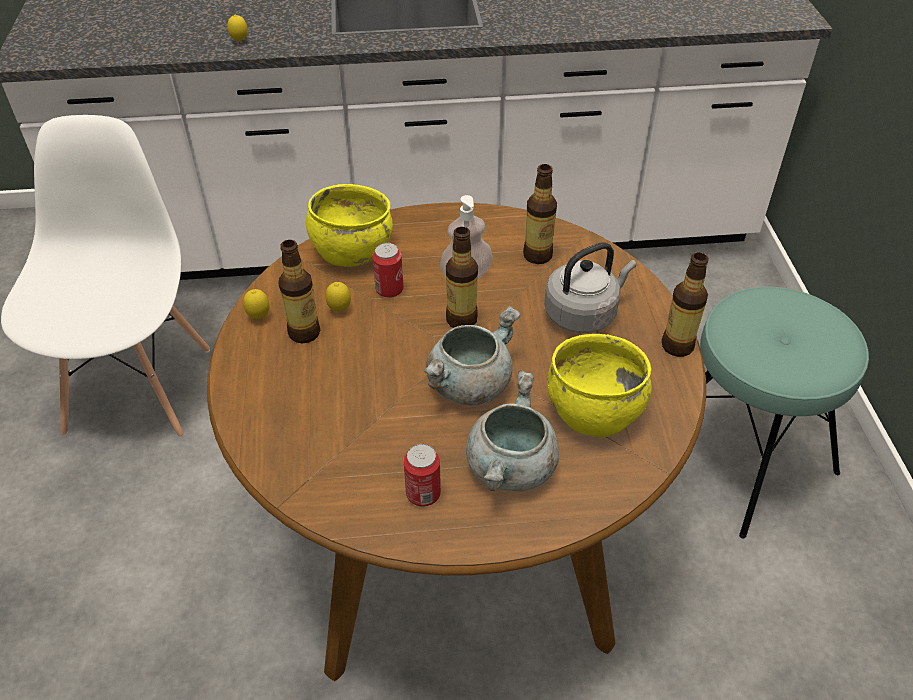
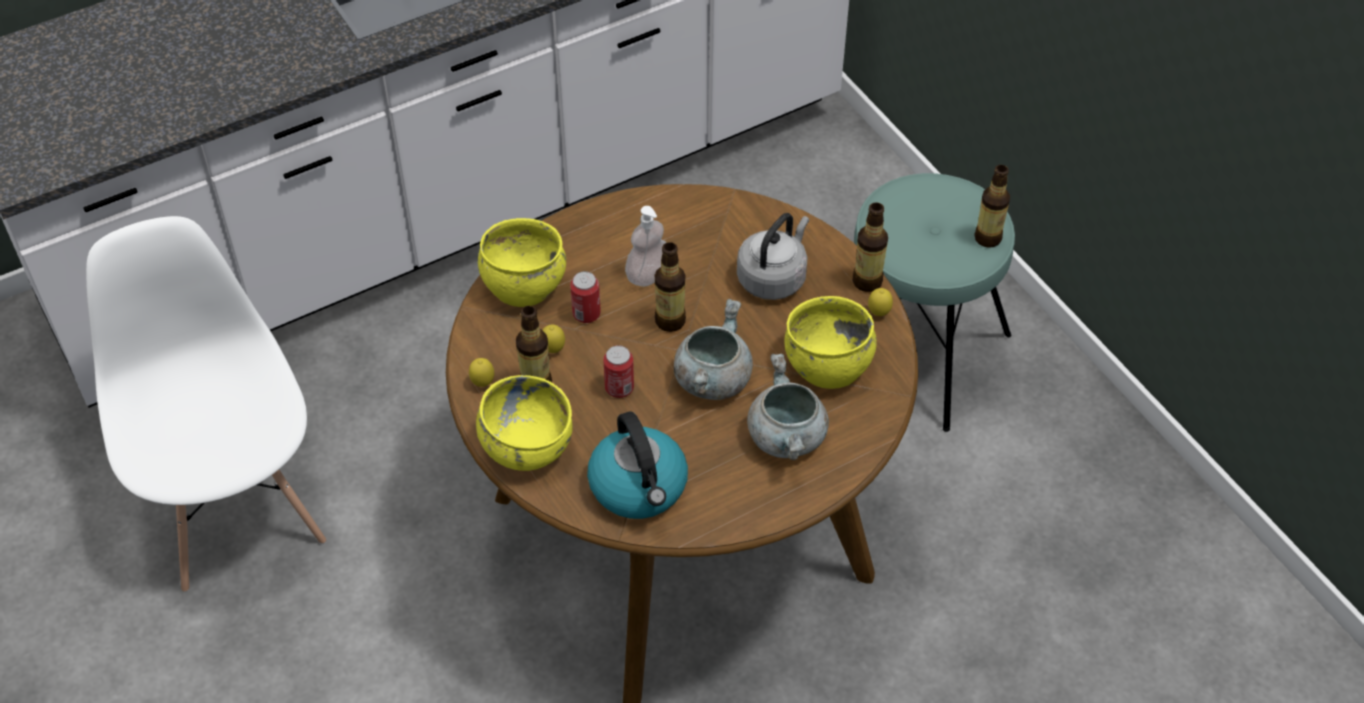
camera: 25 degrees left, 5 degrees up
lemon [227,14,248,42] -> lemon moved to [868,288,893,316]
can [404,444,441,507] -> can moved to [603,345,634,398]
bottle [523,164,557,264] -> bottle moved to [974,165,1010,248]
none -> yellow bowl [476,375,573,471]
none -> kettle [587,412,688,519]

